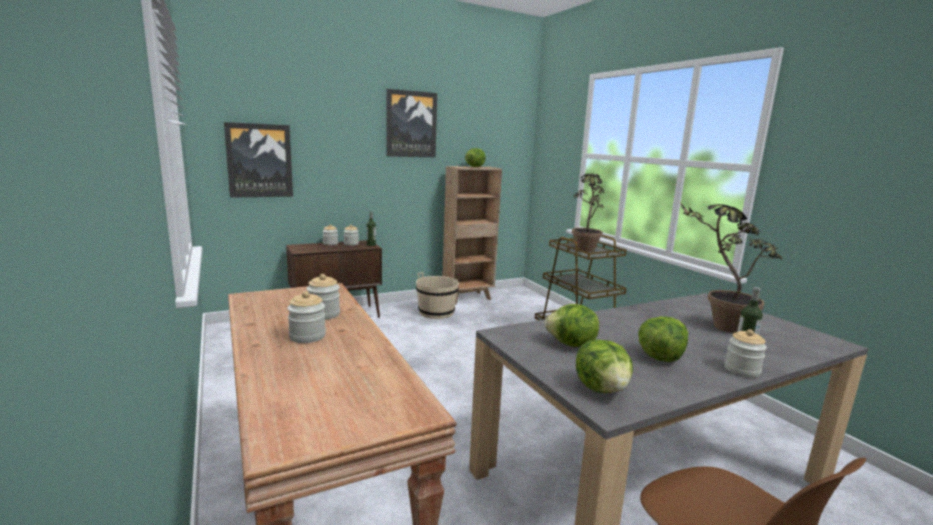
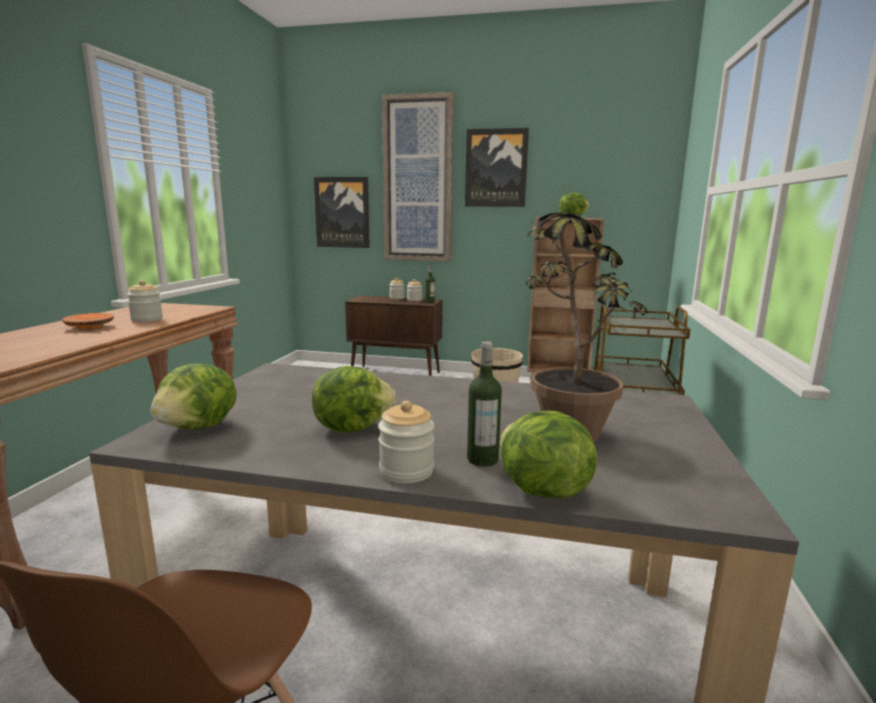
camera: 40 degrees right, 0 degrees up
jar [287,291,326,343] -> orange plate [62,313,114,329]
lettuce [544,304,599,347] -> lettuce moved to [500,410,597,499]
potted plant [572,174,604,252] -> none
none -> picture [382,92,454,262]

